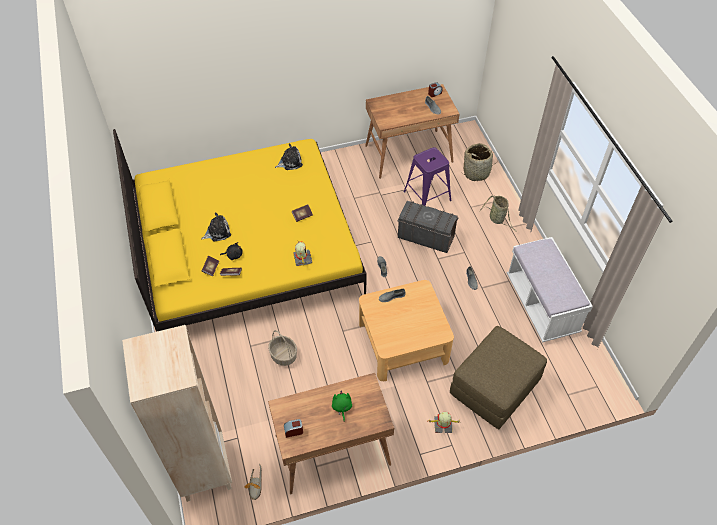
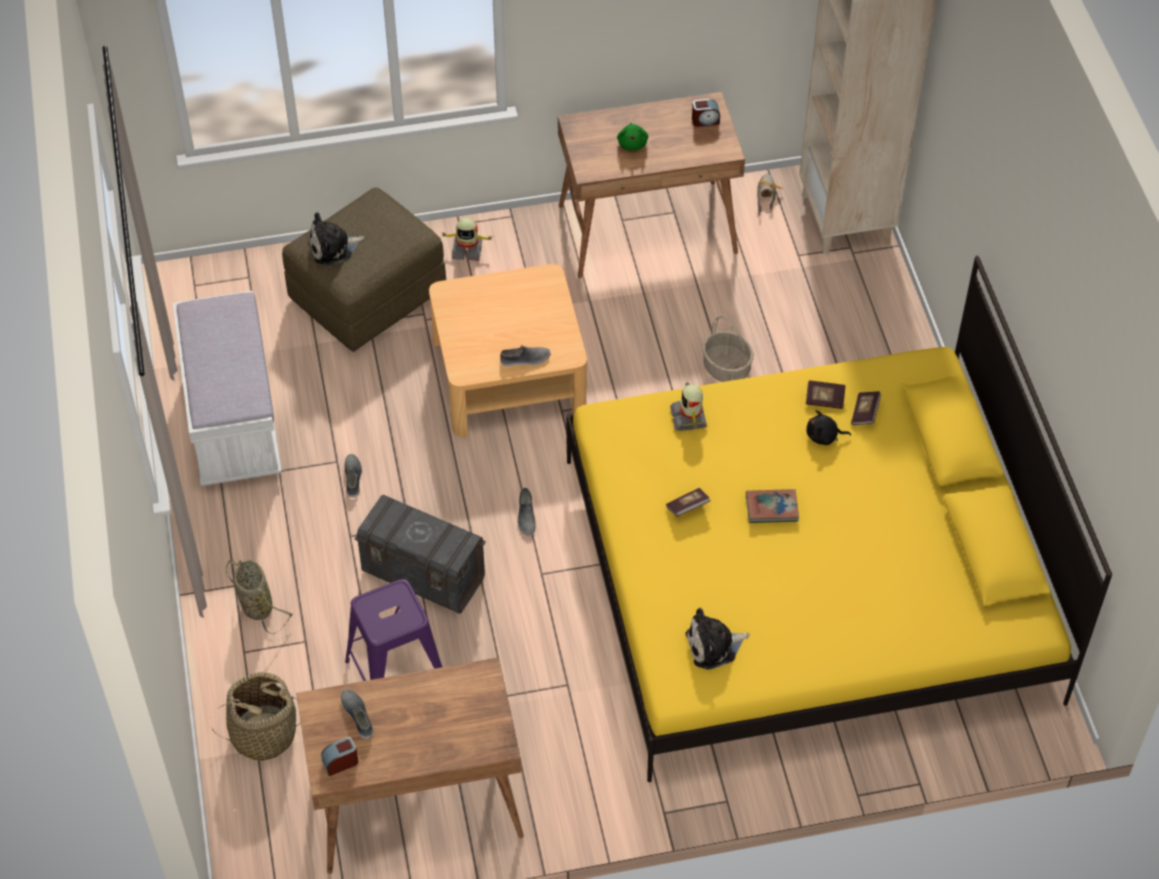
camera: 175 degrees left, 0 degrees up
plush toy [201,212,231,242] -> plush toy moved to [309,212,365,266]
none -> book [746,489,799,523]

